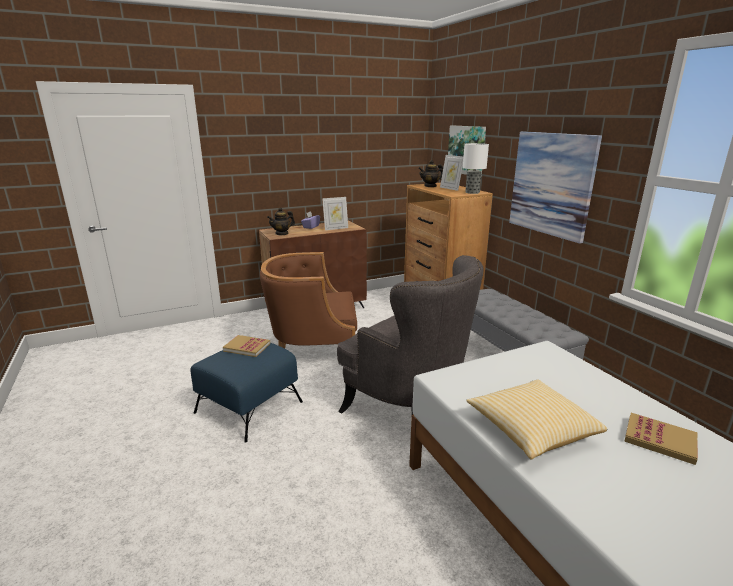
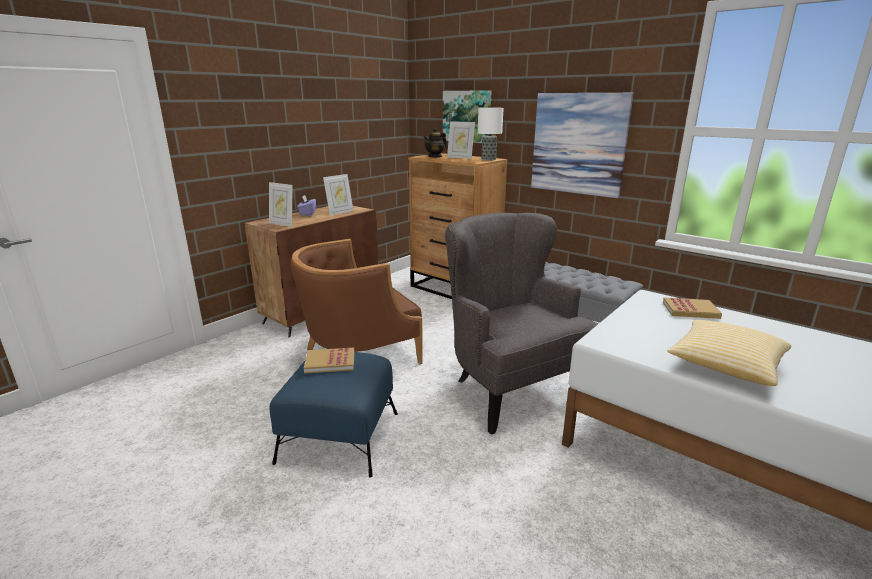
camera: 25 degrees left, 0 degrees up
teapot [267,207,295,236] -> picture frame [269,182,293,227]
grey armchair [337,255,483,415] -> grey armchair turned 135 degrees counterclockwise [445,213,599,435]
book [624,413,698,465] -> book moved to [663,298,722,319]

